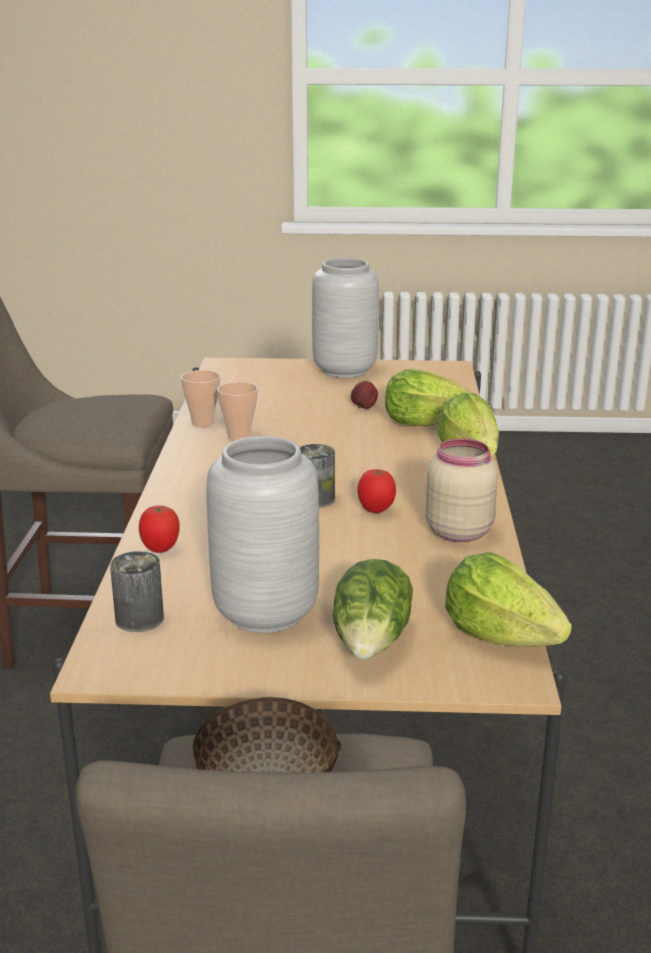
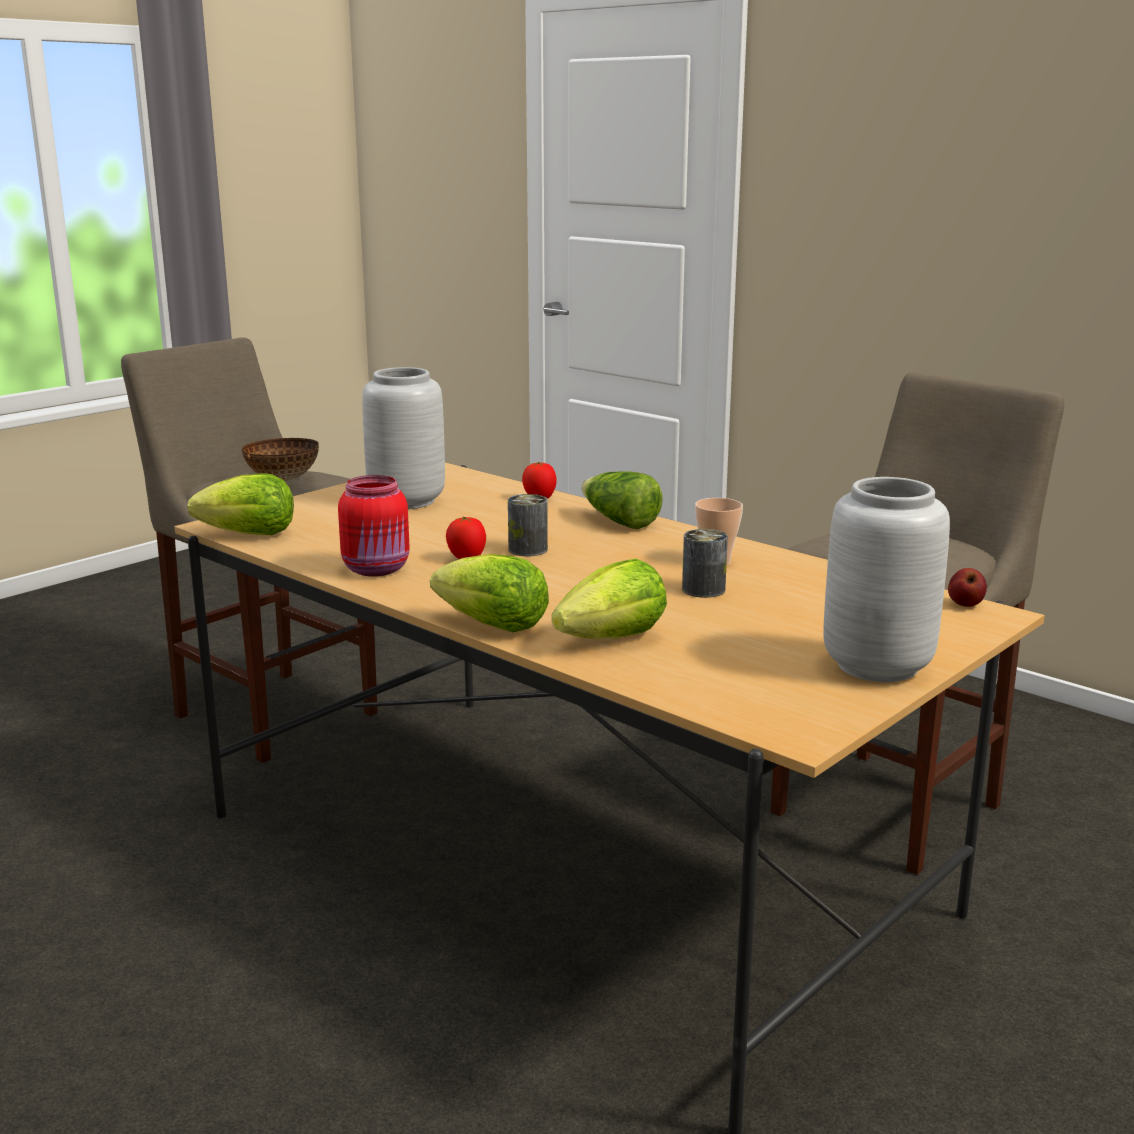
camera: 130 degrees right, 5 degrees down
can [110,551,164,632] -> can moved to [682,529,728,598]
cup [181,370,220,427] -> none
lettuce [333,559,413,659] -> lettuce moved to [581,471,662,529]
apple [351,381,378,409] -> apple moved to [948,568,987,607]
beige jar [426,438,498,542] -> red jar [338,475,410,576]

